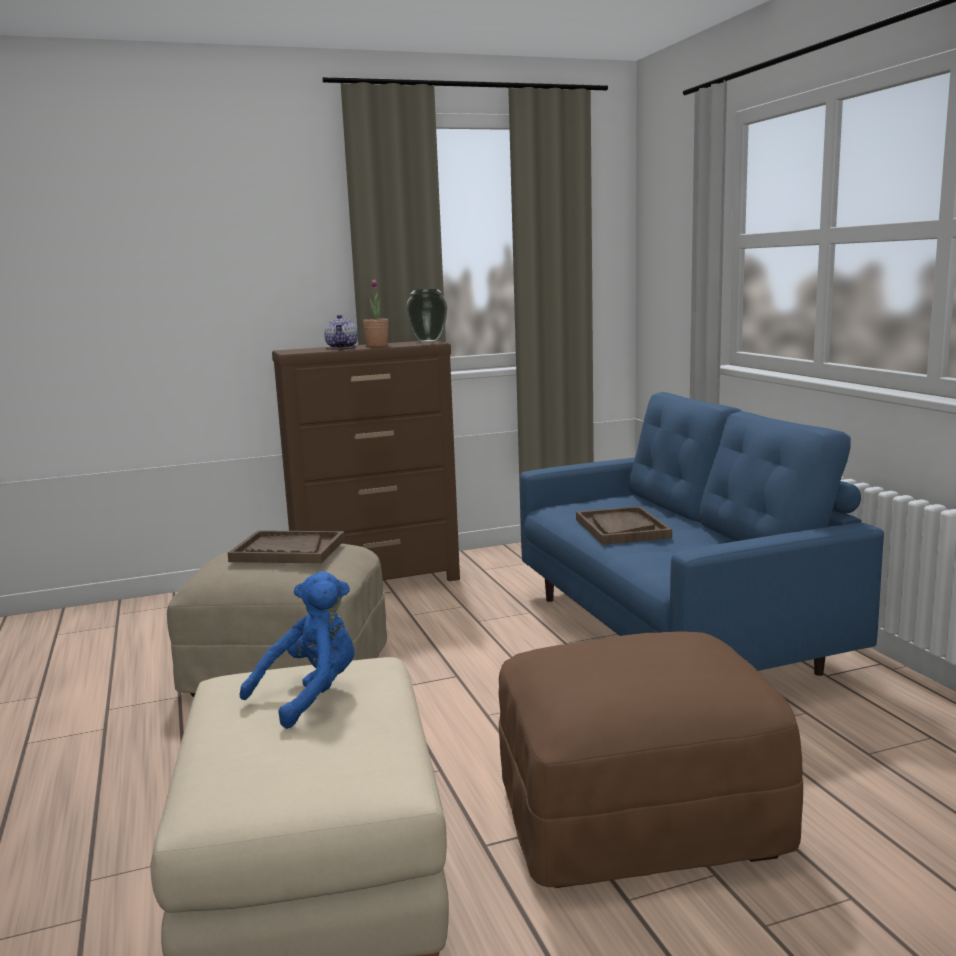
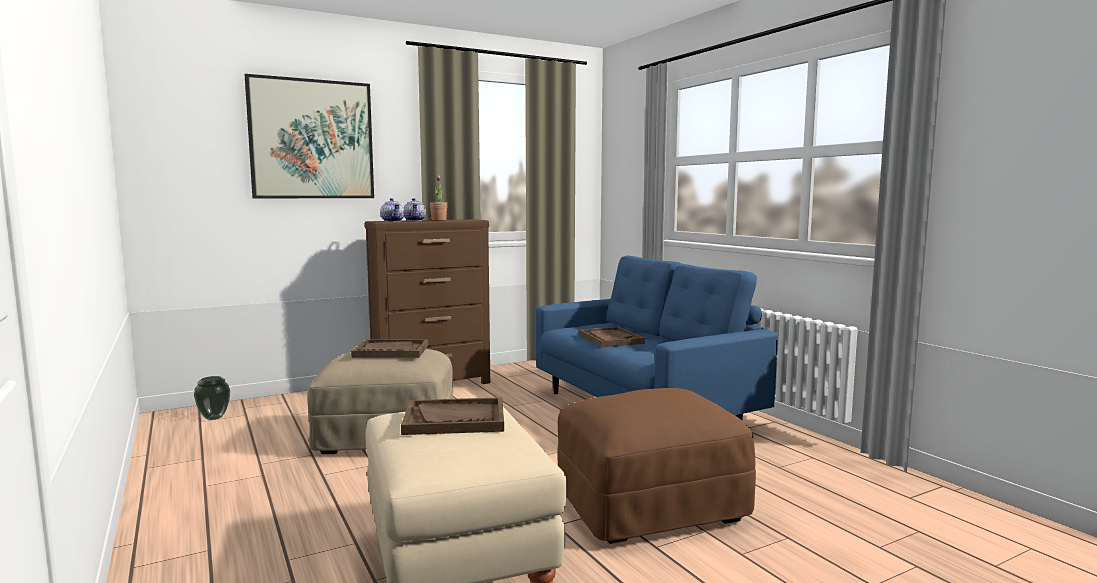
camera: 10 degrees left, 5 degrees down
blue plush toy [240,571,355,729] -> brown tray [401,397,504,435]
vase [406,289,448,343] -> vase moved to [194,376,230,420]
none -> picture [245,74,374,198]
none -> teapot [380,198,404,222]

